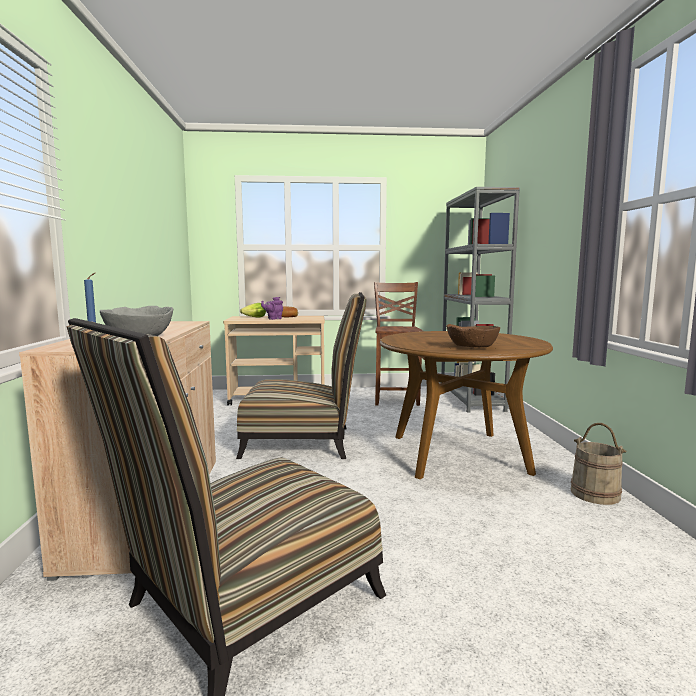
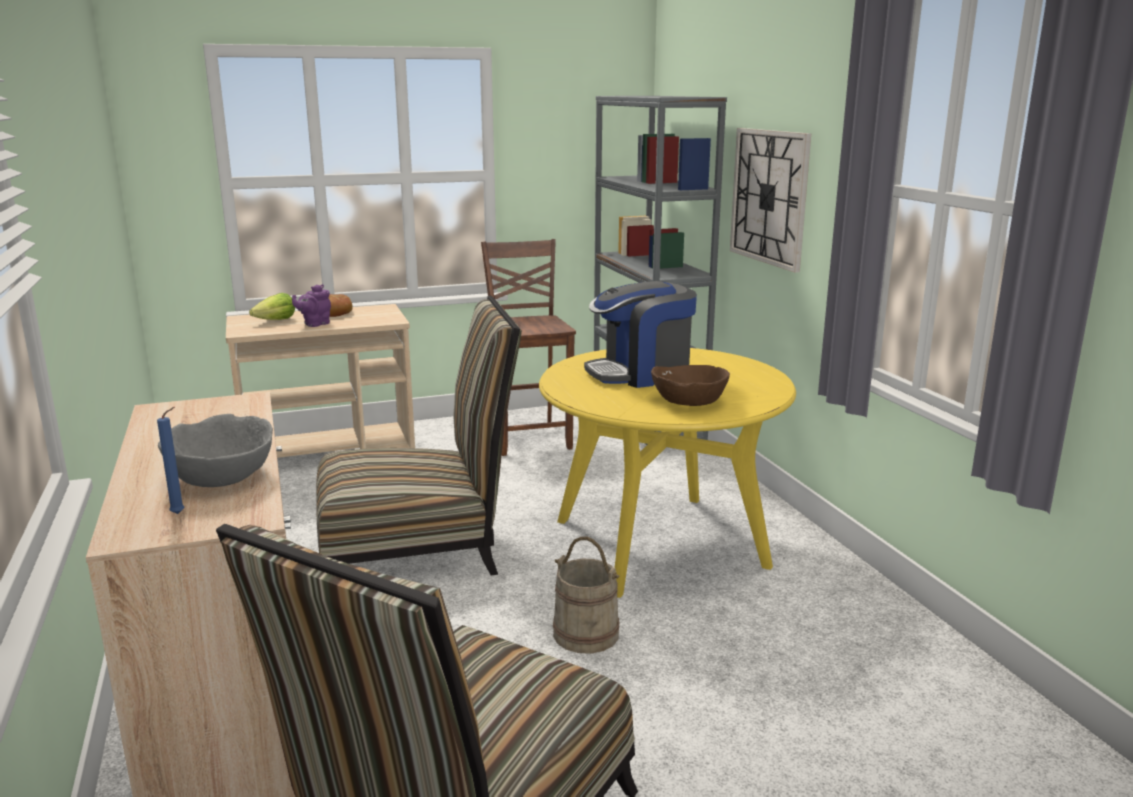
camera: 15 degrees left, 10 degrees up
brown dining table [380,331,553,479] -> yellow dining table [539,348,796,598]
beige bucket [571,423,626,505] -> beige bucket moved to [553,537,620,654]
none -> coffee machine [584,281,697,388]
none -> wall clock [730,128,811,273]

